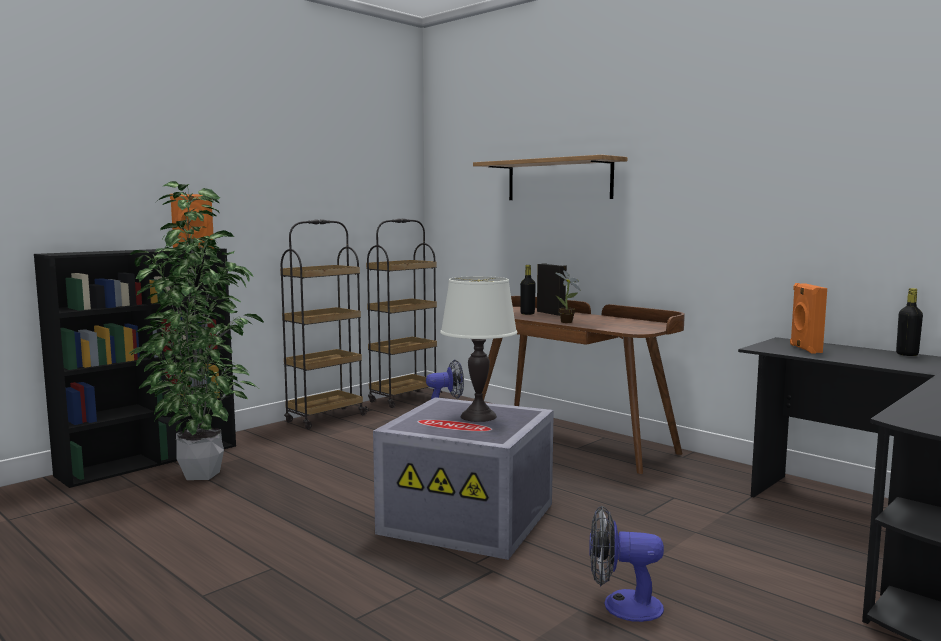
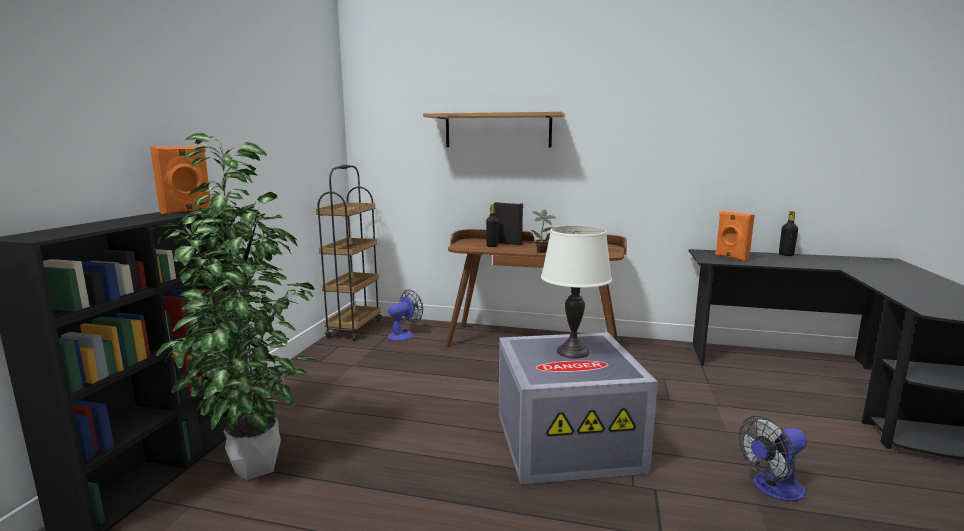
camera: 30 degrees left, 5 degrees up
brown cart [280,219,369,429] -> none

